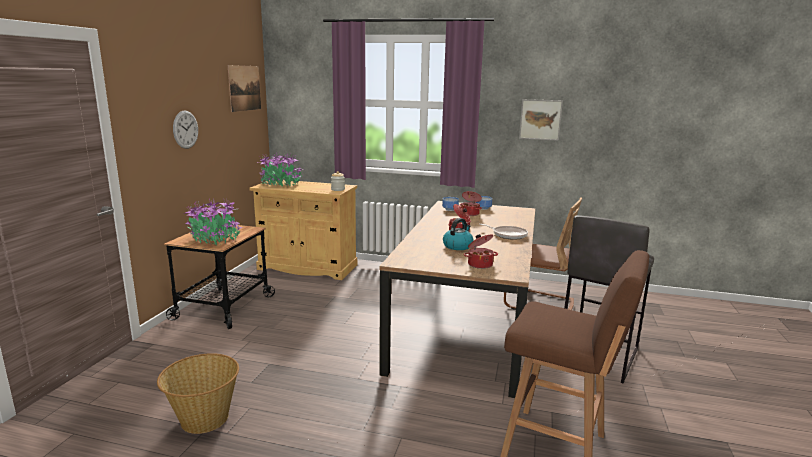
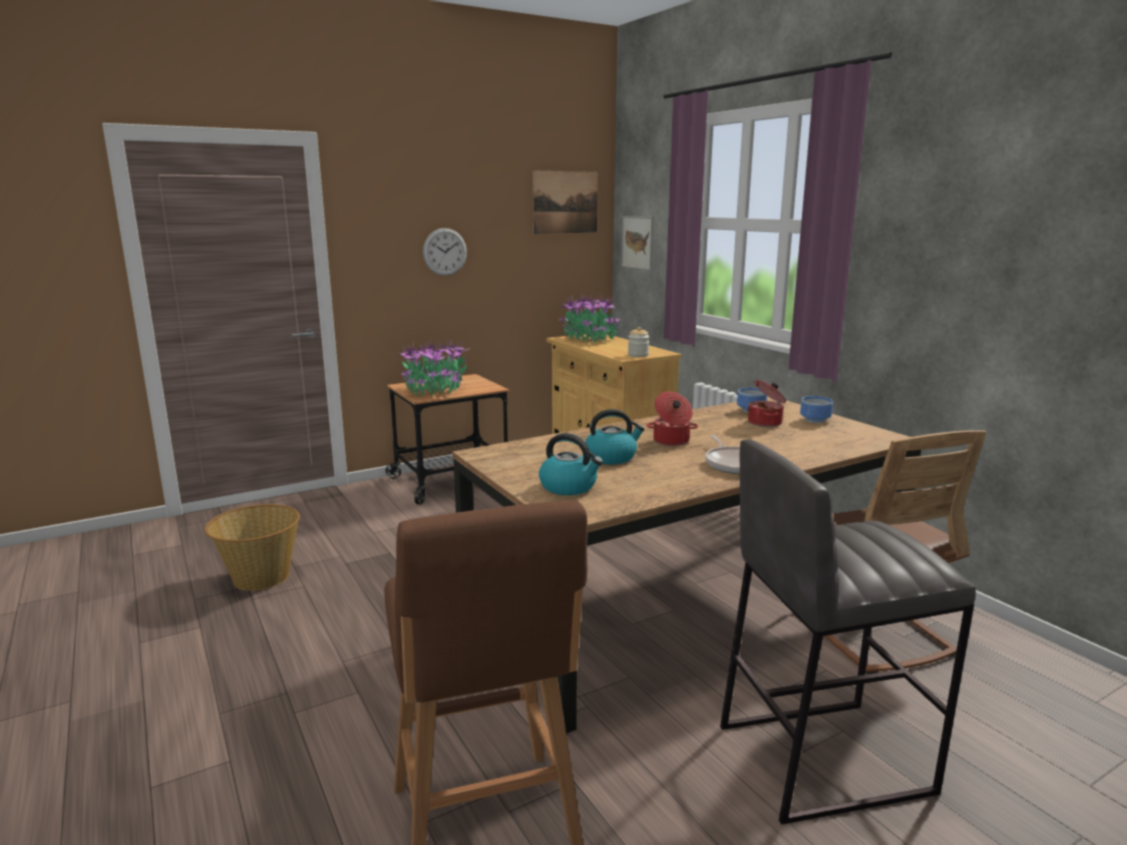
camera: 45 degrees right, 0 degrees up
cooking pot [464,234,498,269] -> kettle [539,433,603,495]
picture [519,99,563,141] -> picture moved to [621,216,654,271]

